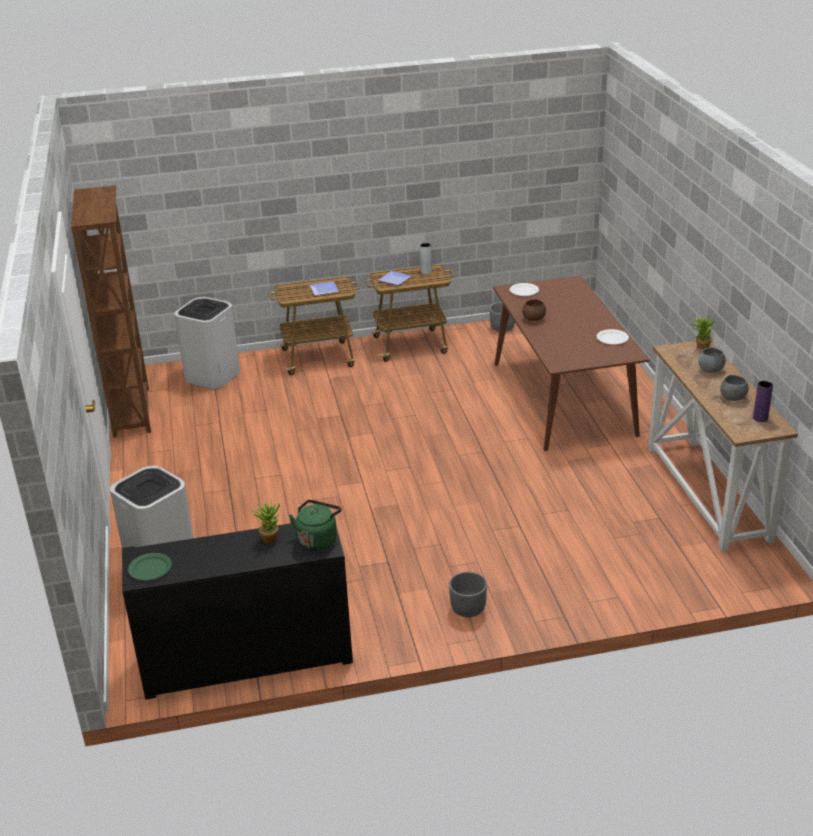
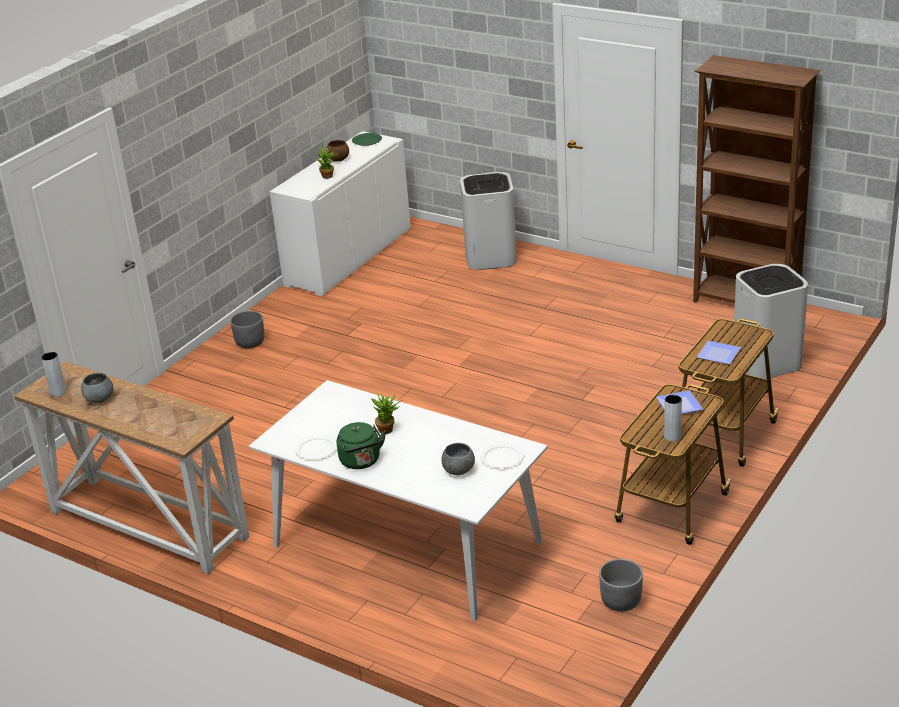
camera: 135 degrees right, 0 degrees up
black cabinet [122,523,353,700] -> white cabinet [269,131,411,296]
green kettle [289,500,341,551] -> green kettle moved to [337,422,386,469]
brown dining table [493,276,649,451] -> white dining table [249,380,548,622]
brown bowl [522,299,546,321] -> brown bowl moved to [326,140,349,162]
potted plant [691,313,715,350] -> potted plant moved to [371,392,402,434]
grey bowl [698,347,726,373] -> grey bowl moved to [441,443,475,475]
purple vase [753,381,773,422] -> grey vase [41,352,67,397]

